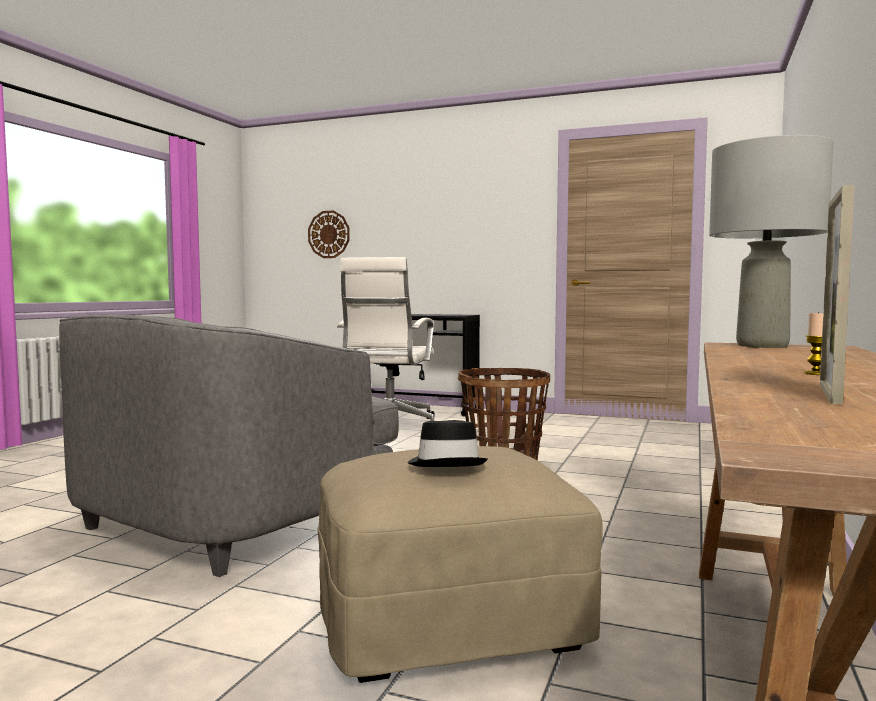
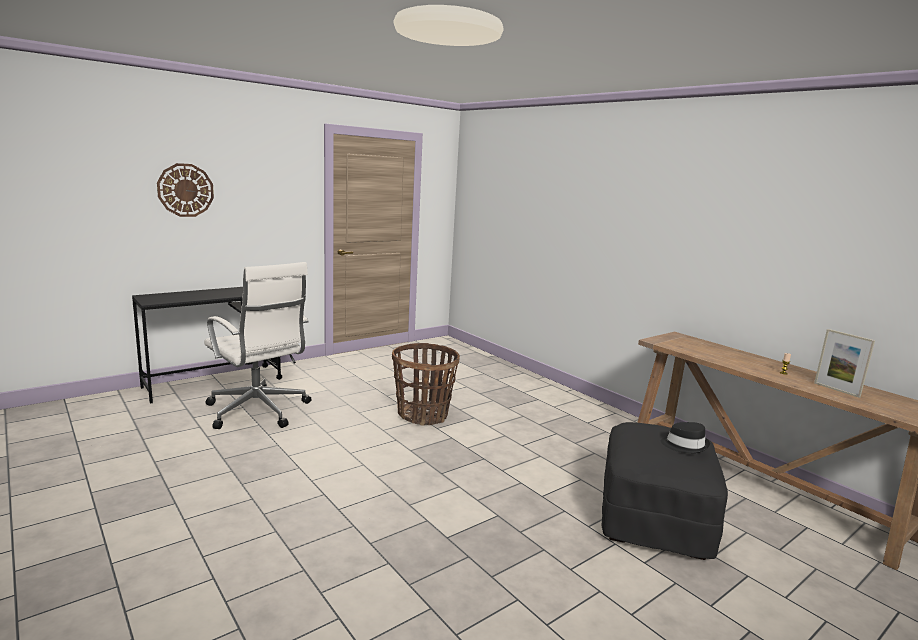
camera: 60 degrees left, 10 degrees up
grey armchair [59,314,399,577] -> none
wall clock [308,210,350,258] -> wall clock moved to [157,163,214,217]
beige ottoman [318,446,603,683] -> black ottoman [602,422,728,560]
grey table lamp [709,135,833,348] -> none

